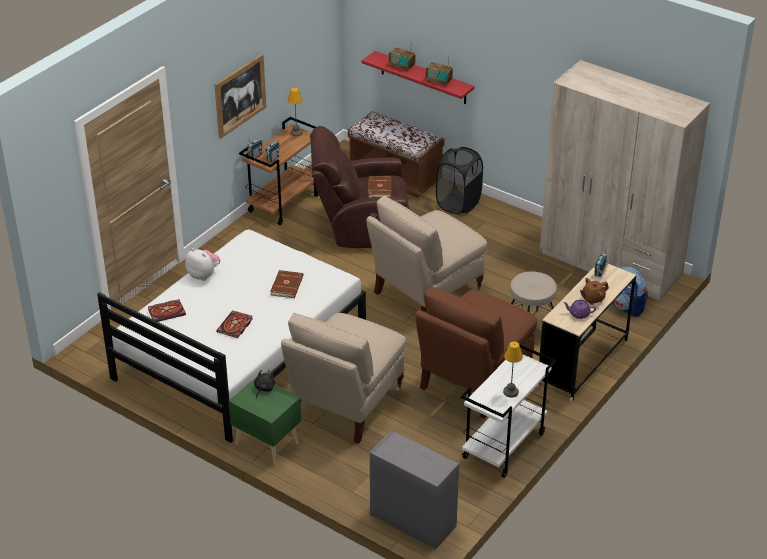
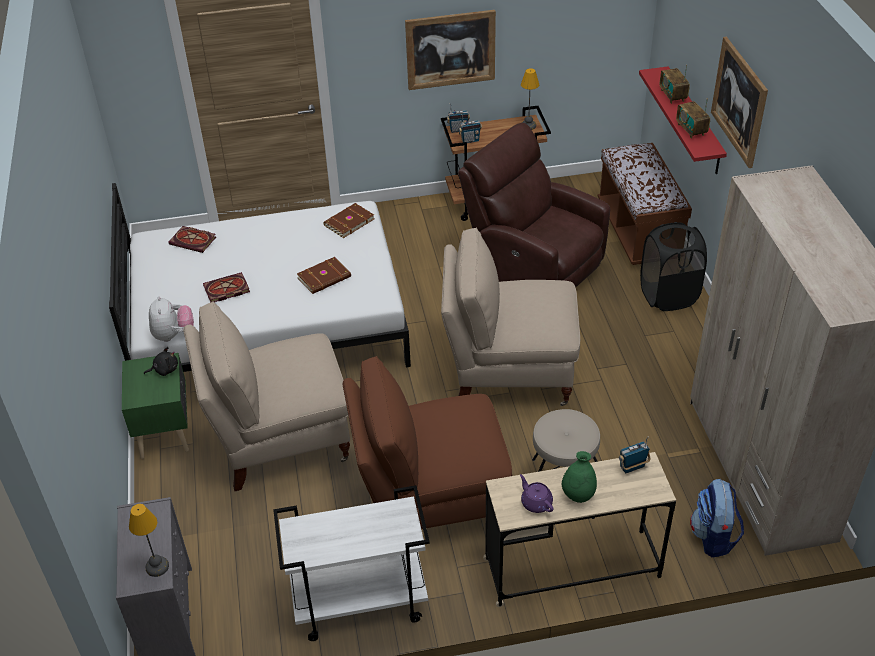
camera: 45 degrees right, 5 degrees up
plush toy [185,248,220,281] -> plush toy moved to [149,296,194,342]
brown book [368,176,392,198] -> brown book moved to [323,203,375,238]
table lamp [503,342,523,398] -> table lamp moved to [129,504,169,577]
brown teapot [580,278,609,305] -> green vase [562,451,597,503]
none -> picture [711,37,768,168]

